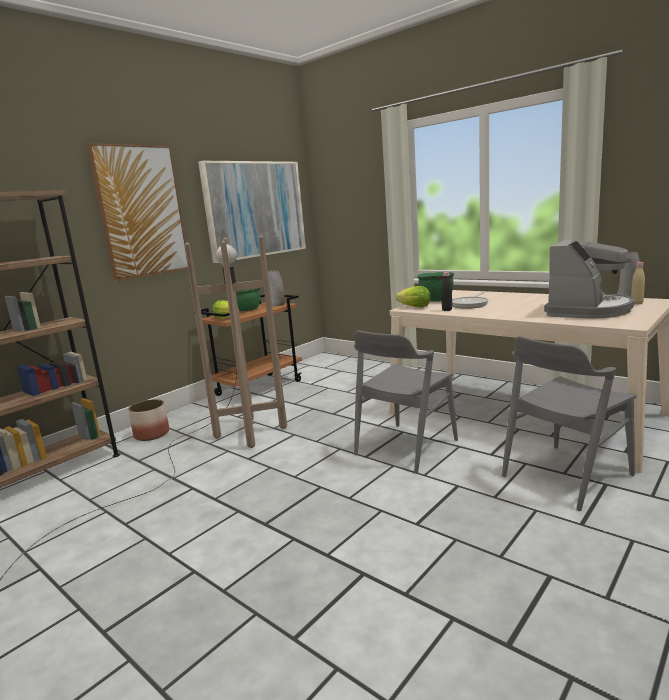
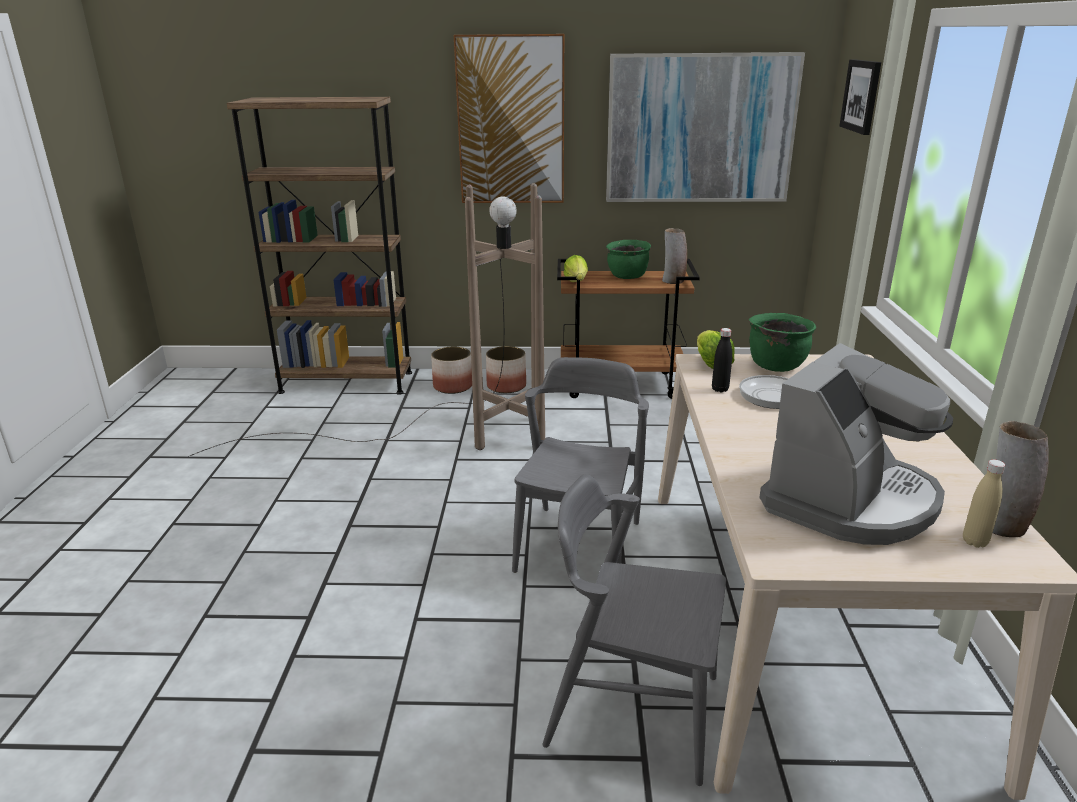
camera: 50 degrees right, 10 degrees up
grey chair [354,330,458,474] -> grey chair turned 105 degrees clockwise [512,357,649,573]
coffee machine [544,239,634,319] -> coffee machine turned 45 degrees counterclockwise [759,343,953,545]
none -> planter [486,346,526,393]
none -> picture [839,59,881,135]

